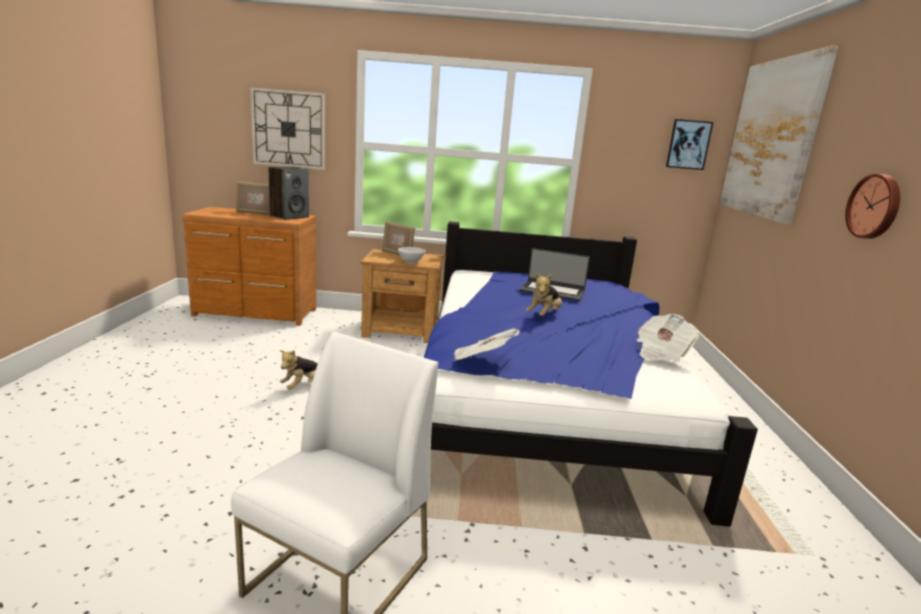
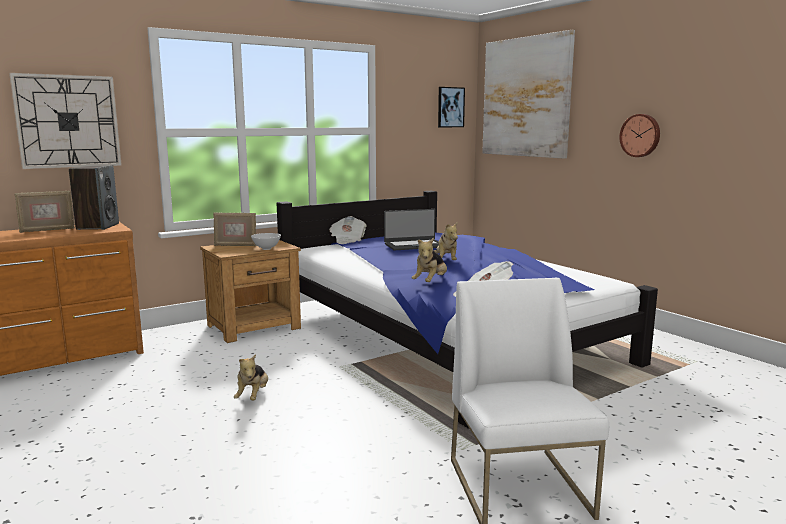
camera: 35 degrees left, 5 degrees down
newspaper [637,314,699,362] -> newspaper moved to [329,216,367,244]
none -> plush toy [412,238,447,282]

